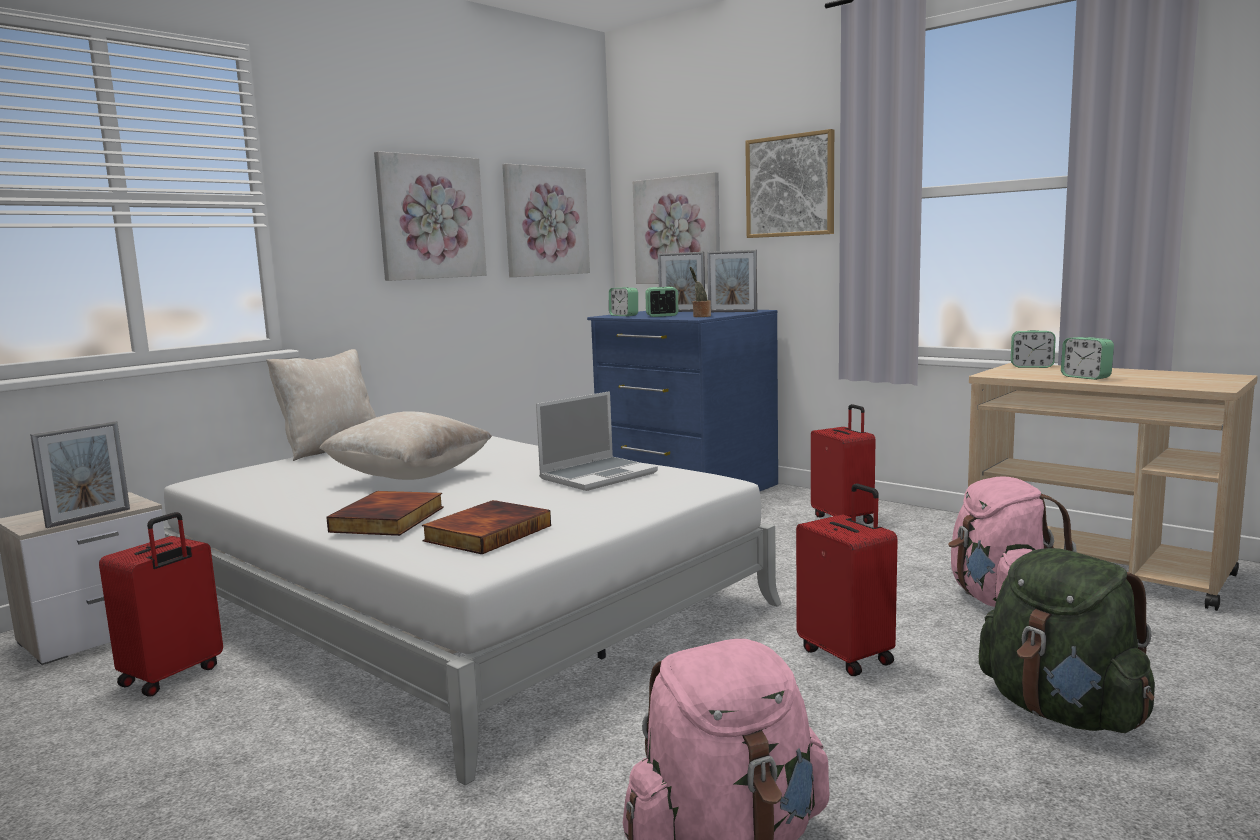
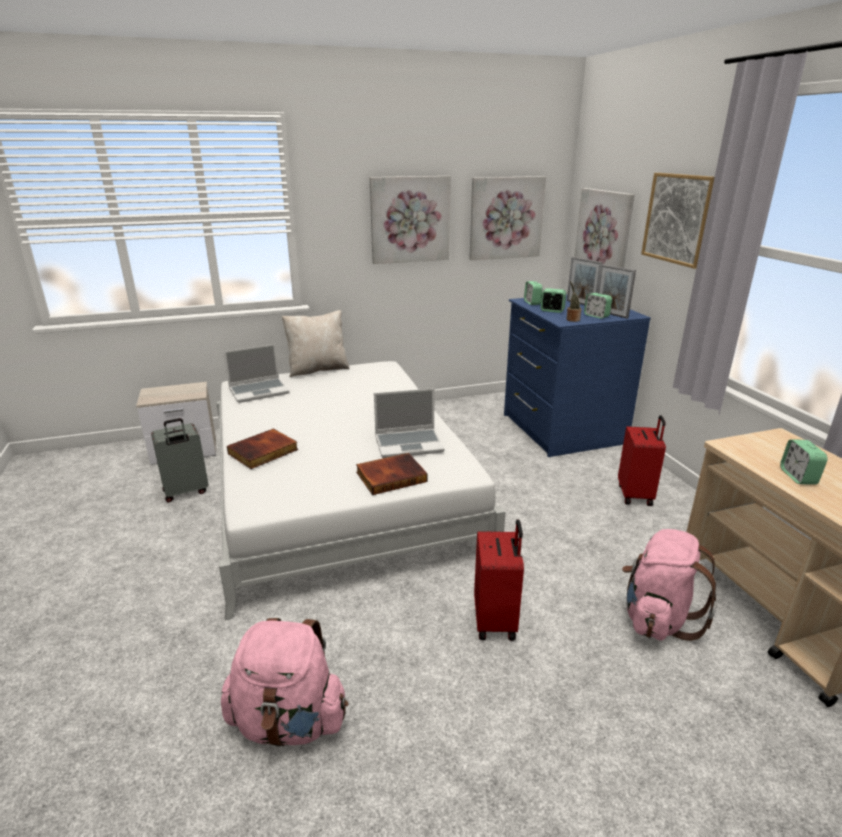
camera: 30 degrees right, 15 degrees up
picture frame [30,421,130,528] -> none
red suitcase [99,512,223,697] -> grey suitcase [151,418,209,502]
beige pillow [319,412,492,480] -> none
book [422,500,551,554] -> book moved to [356,453,427,495]
green backpack [979,548,1155,733] -> none
alarm clock [1011,330,1056,368] -> alarm clock moved to [584,293,612,319]
none -> laptop [224,344,289,403]

